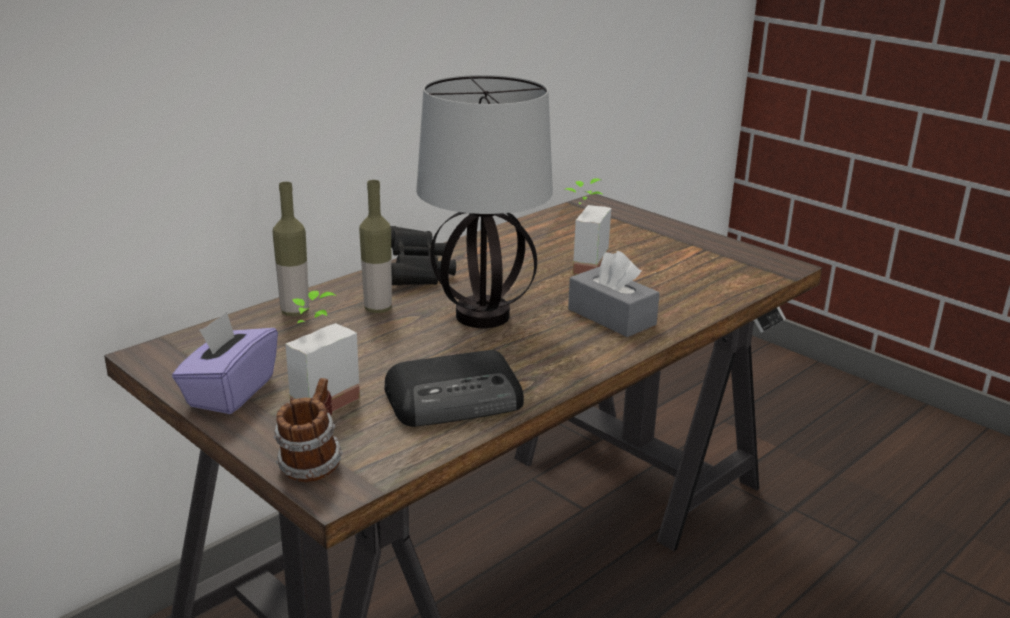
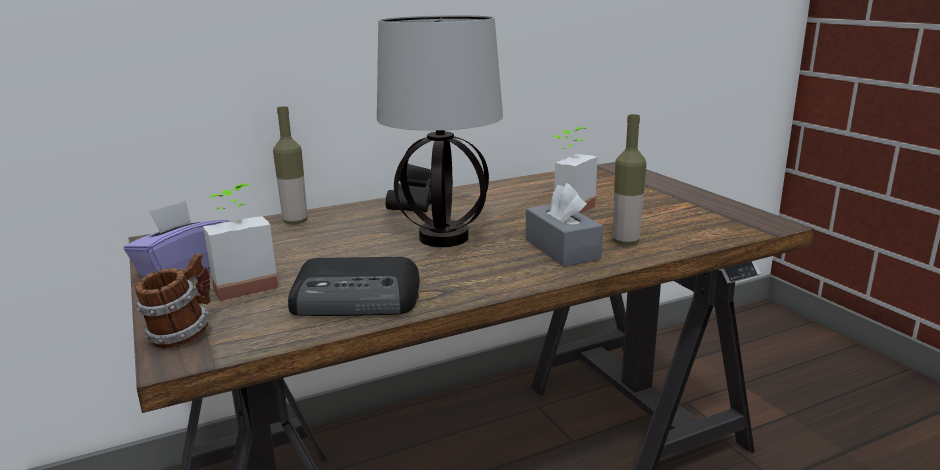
camera: 20 degrees right, 5 degrees down
bottle [359,180,392,313] -> bottle moved to [613,114,646,245]

